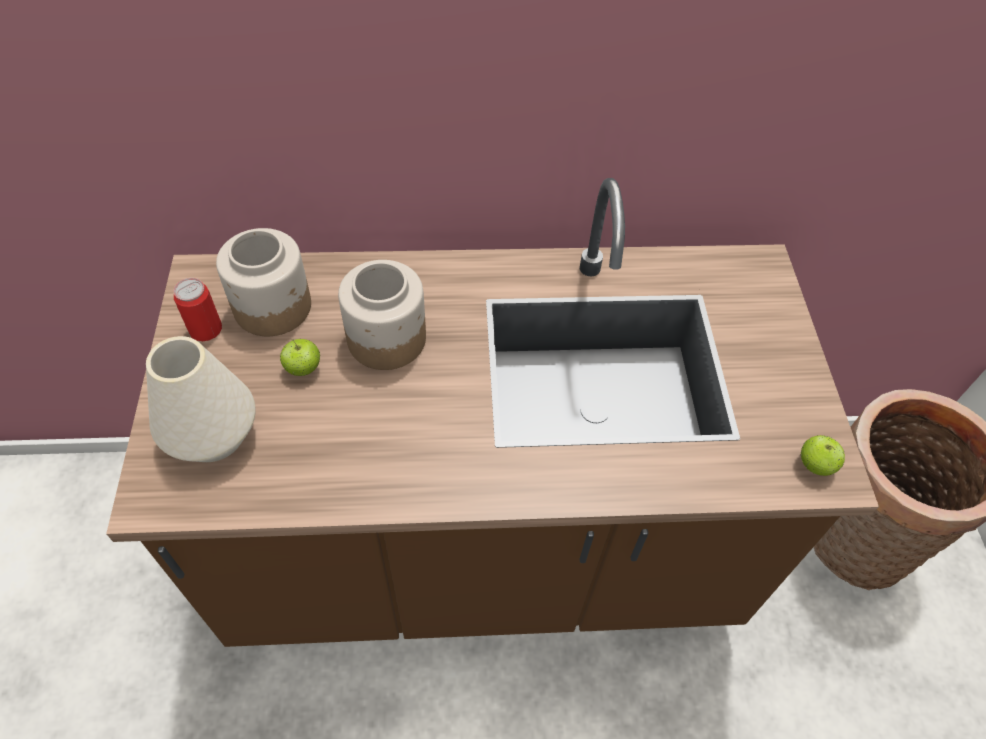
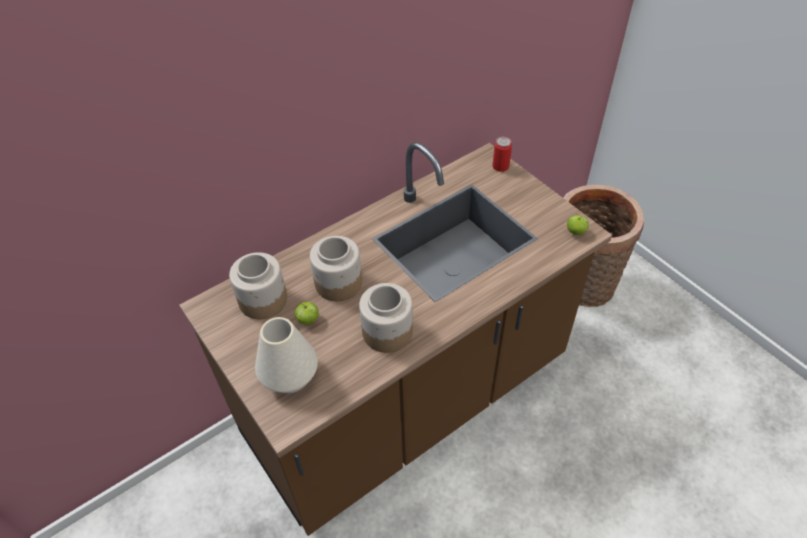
camera: 30 degrees left, 5 degrees down
can [173,278,222,341] -> can moved to [492,137,512,172]
none -> jar [359,283,413,353]

